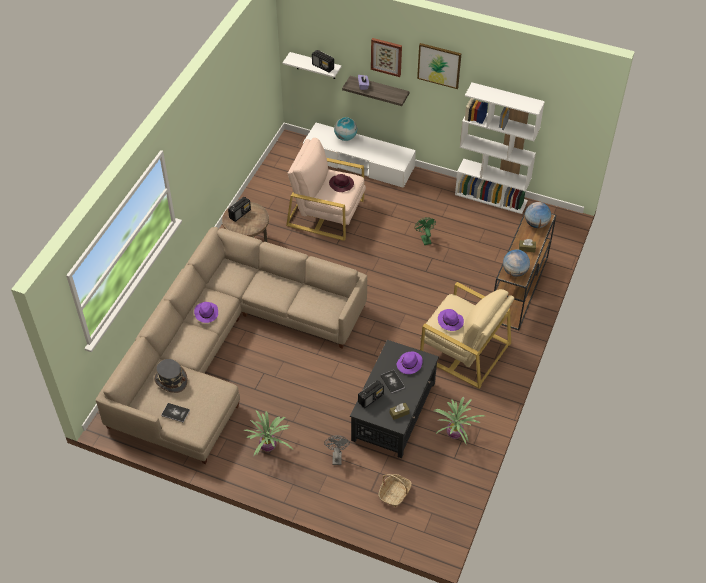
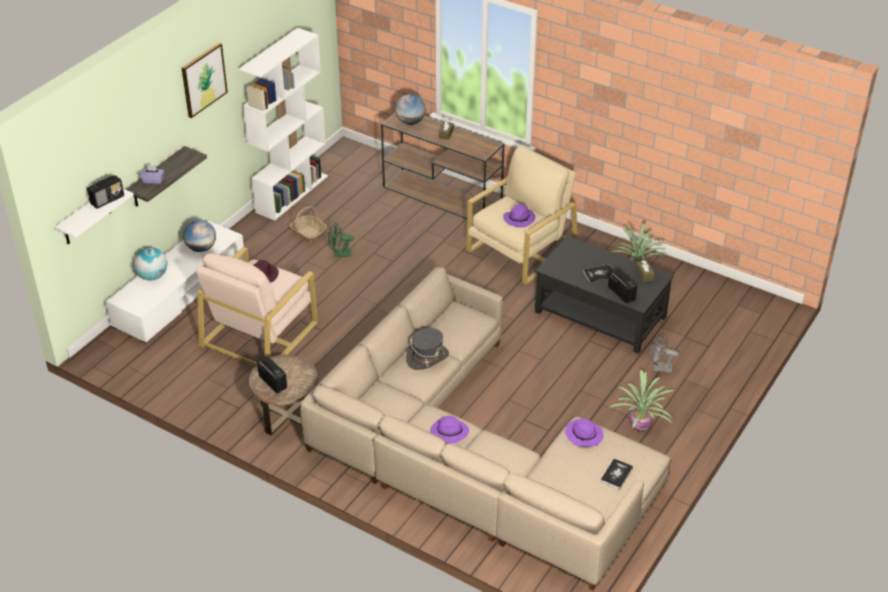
camera: 80 degrees left, 10 degrees down
grey hat [154,359,188,393] -> grey hat moved to [406,328,449,370]
picture [371,38,402,77] -> none
basket [378,474,412,507] -> basket moved to [289,206,327,243]
purple hat [396,351,423,374] -> purple hat moved to [565,418,604,447]
globe [503,250,530,277] -> globe moved to [183,220,216,252]

